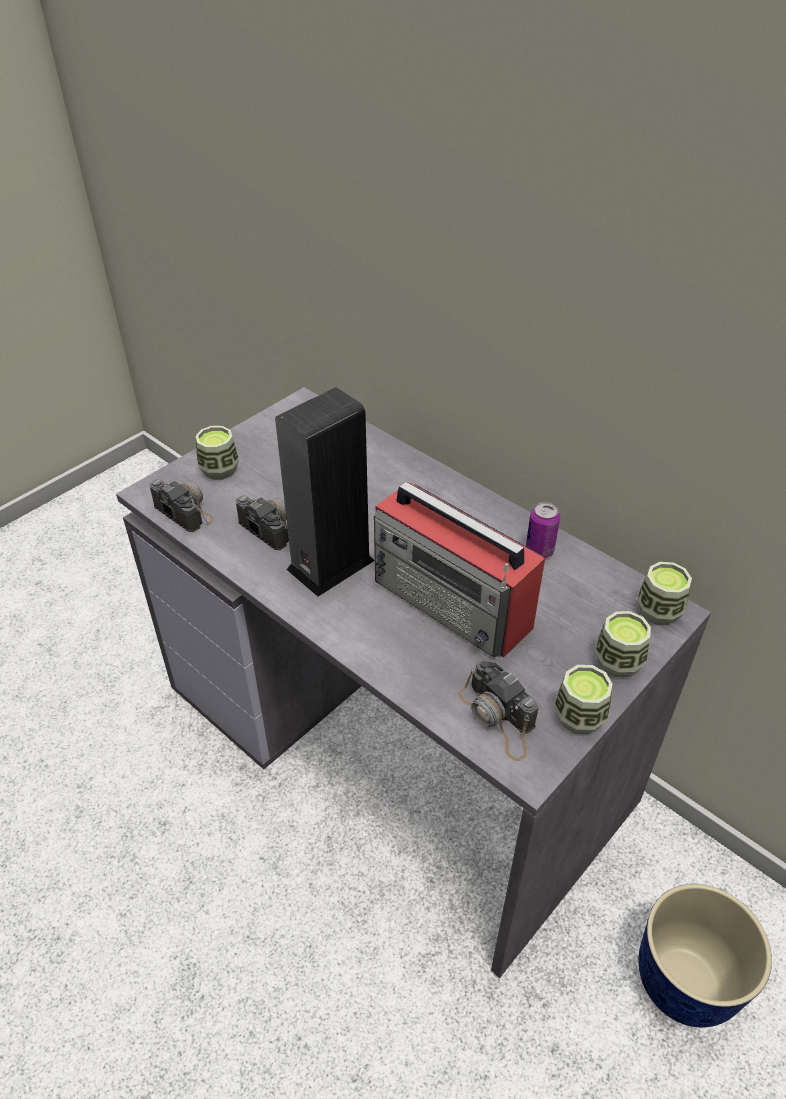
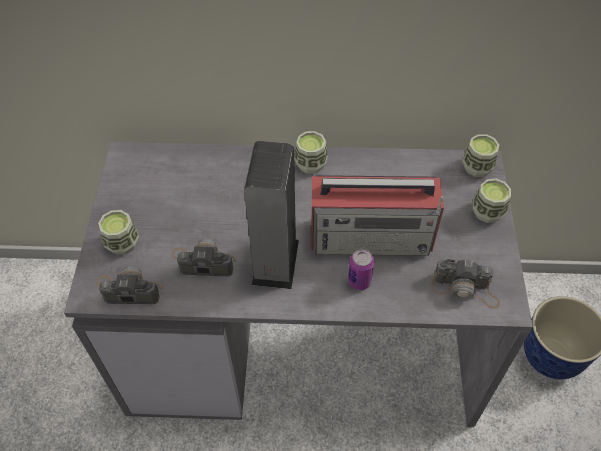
camera: 40 degrees left, 10 degrees up
can [526,502,560,558] -> can moved to [348,249,374,290]
cup [554,665,613,734] -> cup moved to [294,131,328,174]

